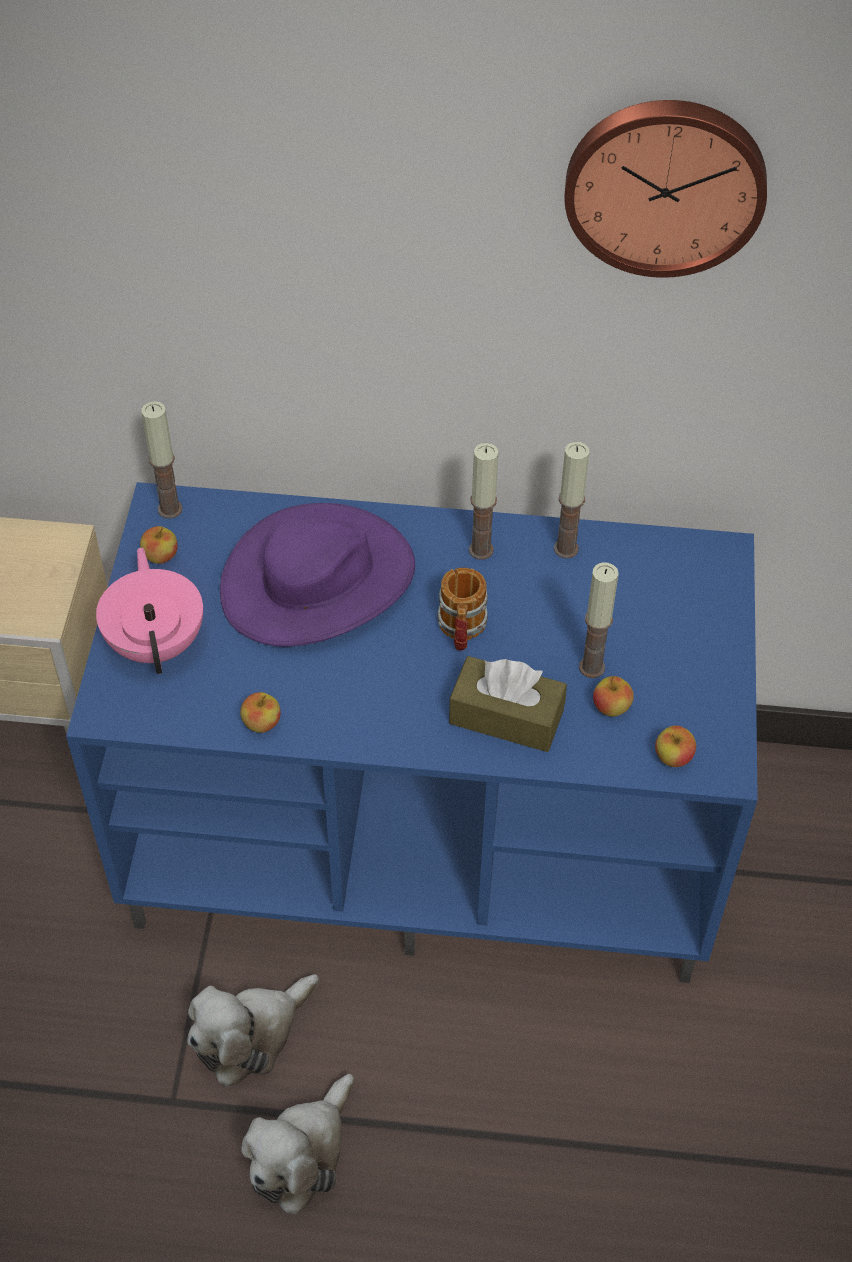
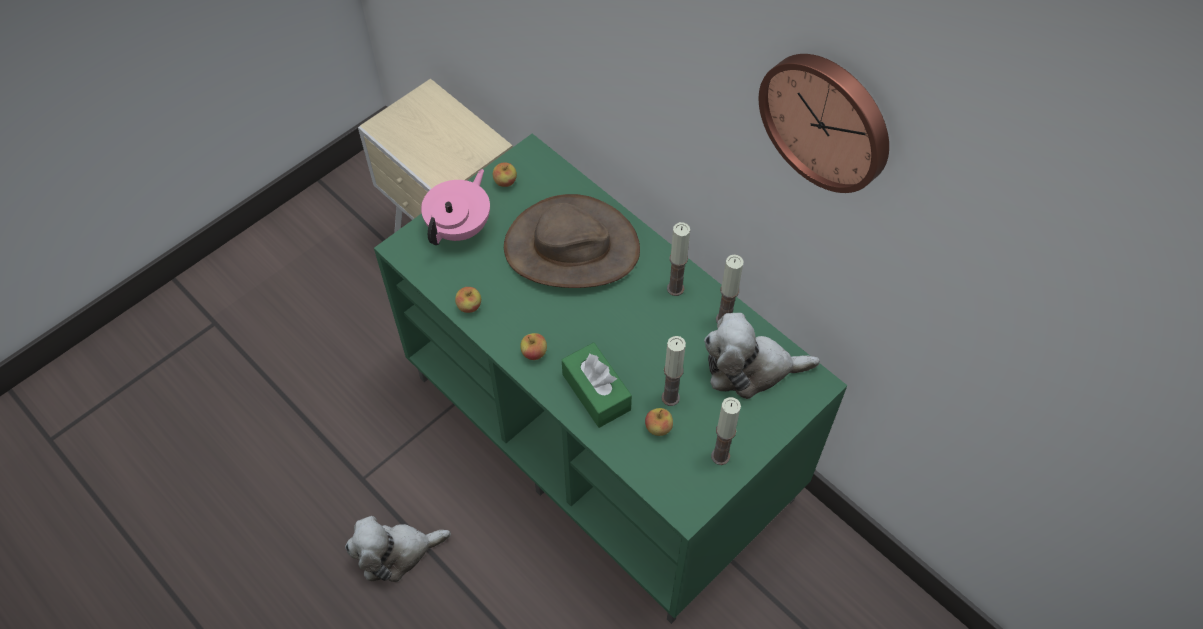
camera: 40 degrees right, 5 degrees up
blue tv stand [66,482,758,983] -> green tv stand [374,133,848,624]
candle [141,401,182,518] -> candle moved to [711,397,741,465]
plush toy [187,974,319,1087] -> plush toy moved to [704,313,820,399]
purple hat [220,503,415,647] -> brown hat [504,194,640,288]
mug [437,568,488,651] -> none
brown tissue box [449,656,567,752] -> green tissue box [562,343,632,428]
apple [655,726,696,767] -> apple moved to [520,333,547,360]

